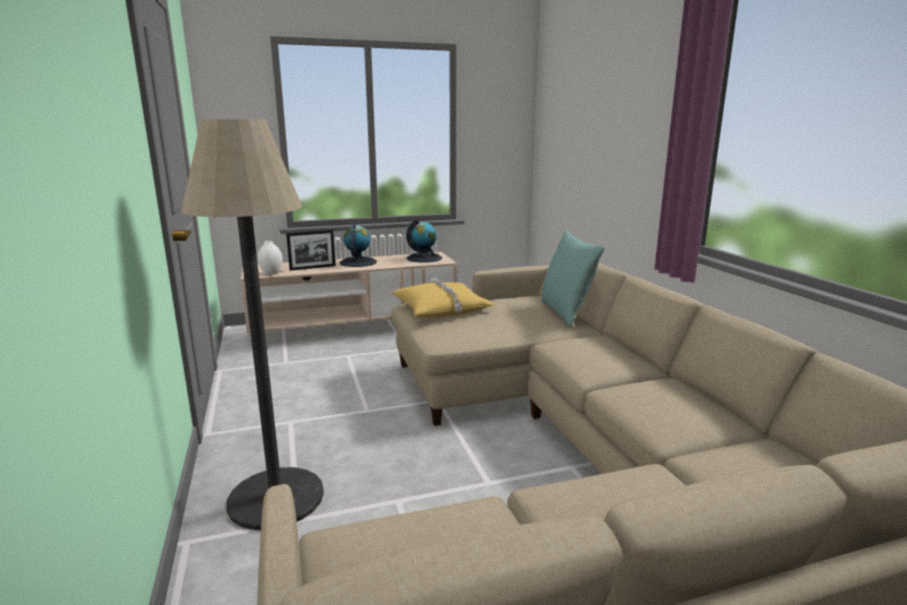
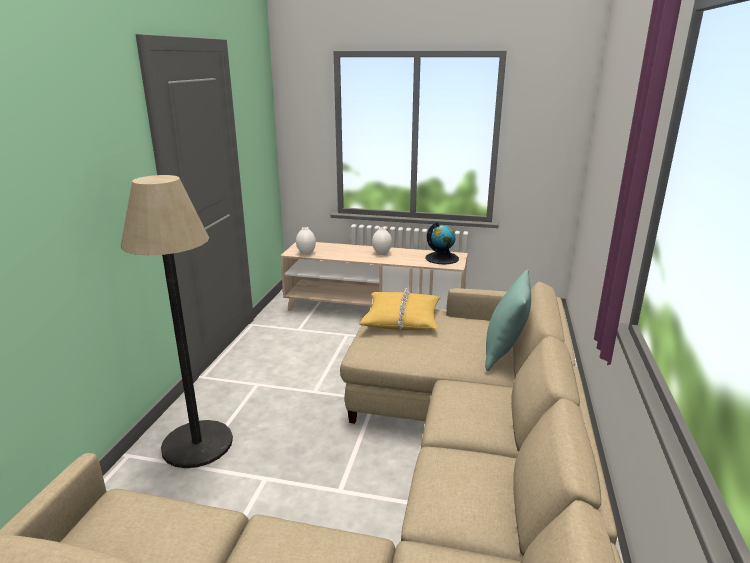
camera: 30 degrees right, 5 degrees up
picture frame [286,230,336,271] -> none
globe [340,223,377,267] -> white vase [372,227,392,255]

